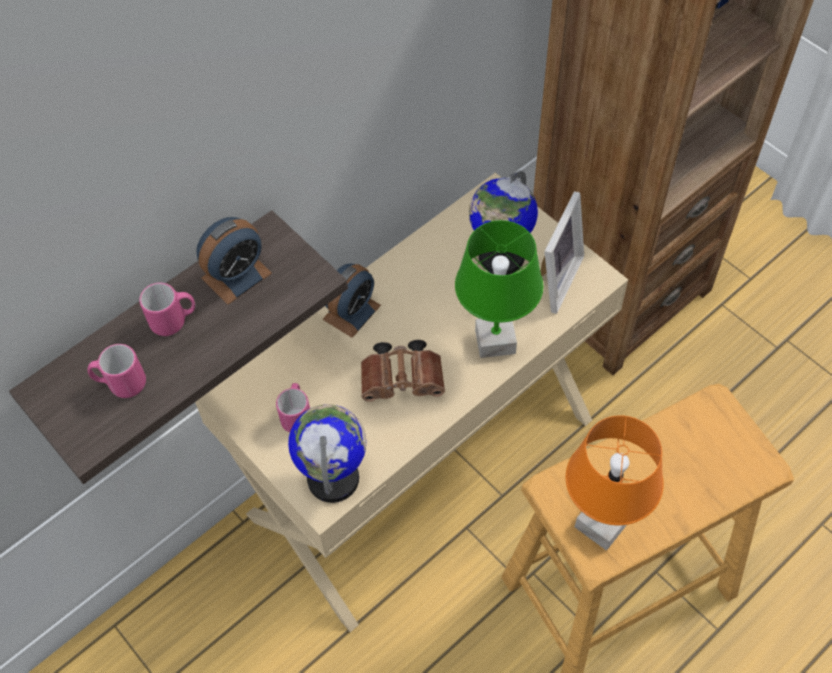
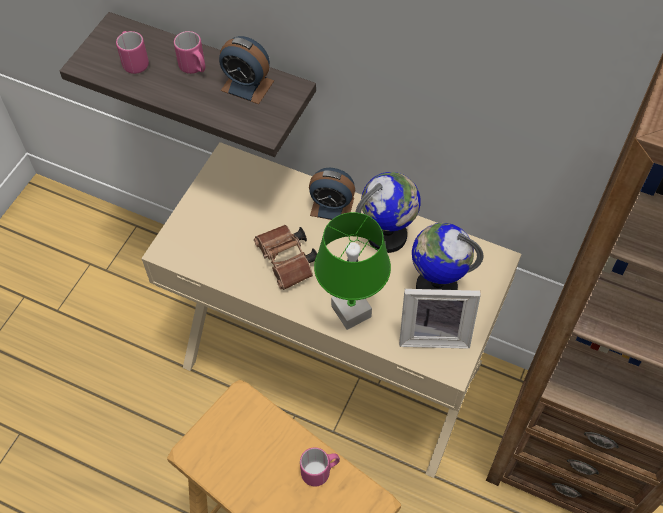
camera: 65 degrees right, 0 degrees up
pink mug [276,383,310,433] -> pink mug moved to [300,447,340,487]
globe [288,404,366,503] -> globe moved to [356,172,421,253]
orange table lamp [566,415,664,550] -> none

